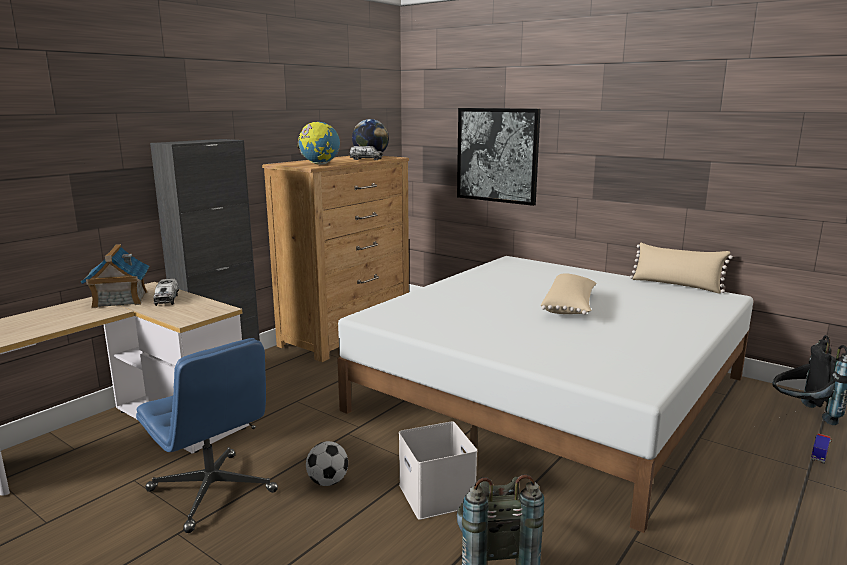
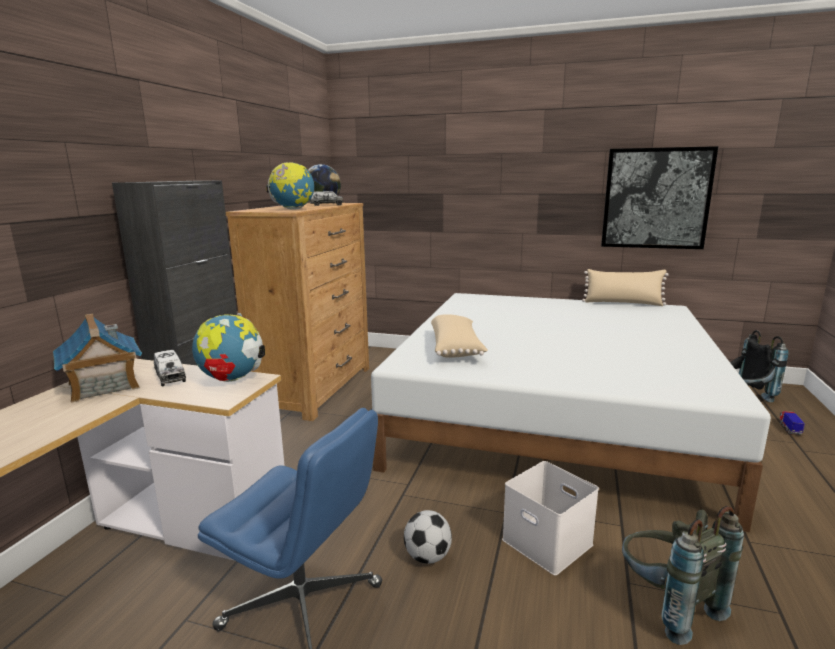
camera: 20 degrees left, 0 degrees up
picture [457,108,541,206] -> picture moved to [601,146,718,249]
beige pillow [541,274,597,315] -> beige pillow moved to [431,314,488,358]
none -> globe [192,313,265,382]

